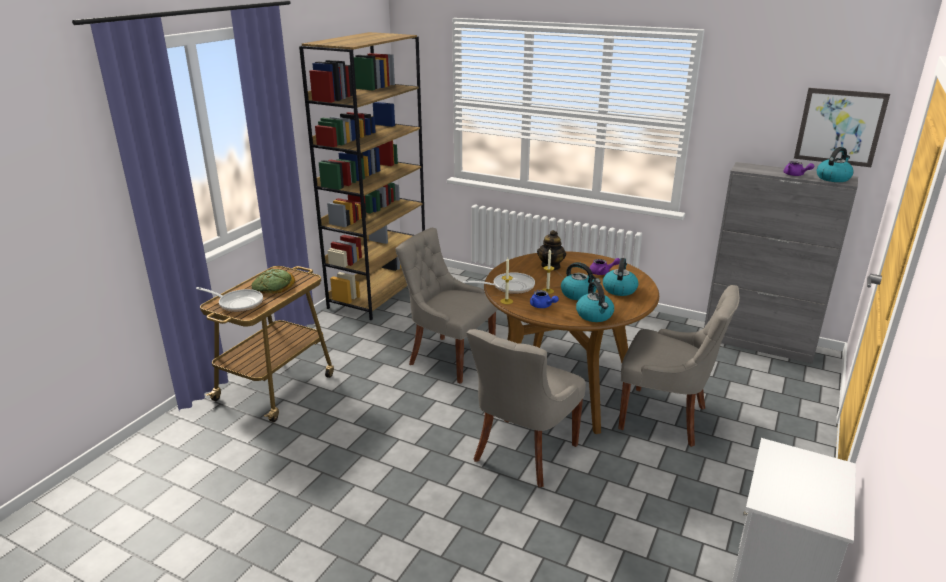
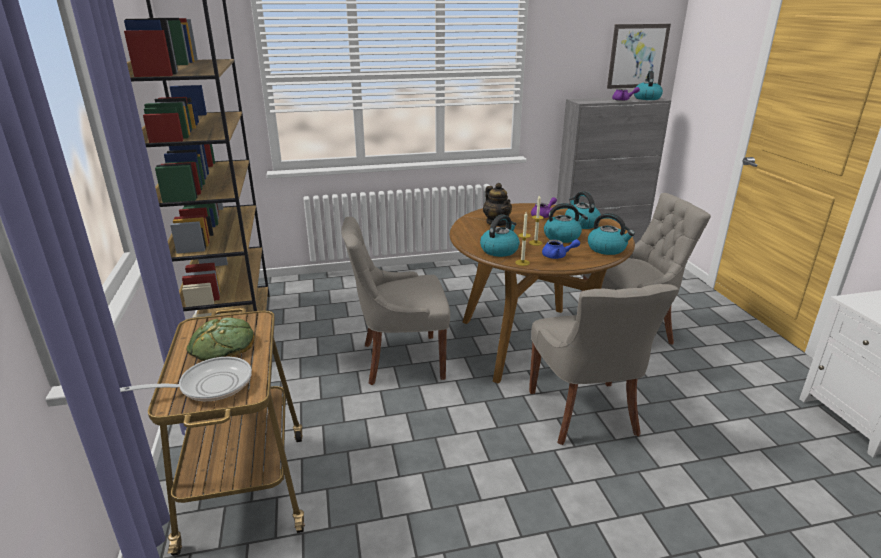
camera: 40 degrees left, 0 degrees up
frying pan [463,272,535,294] -> kettle [480,214,520,257]

